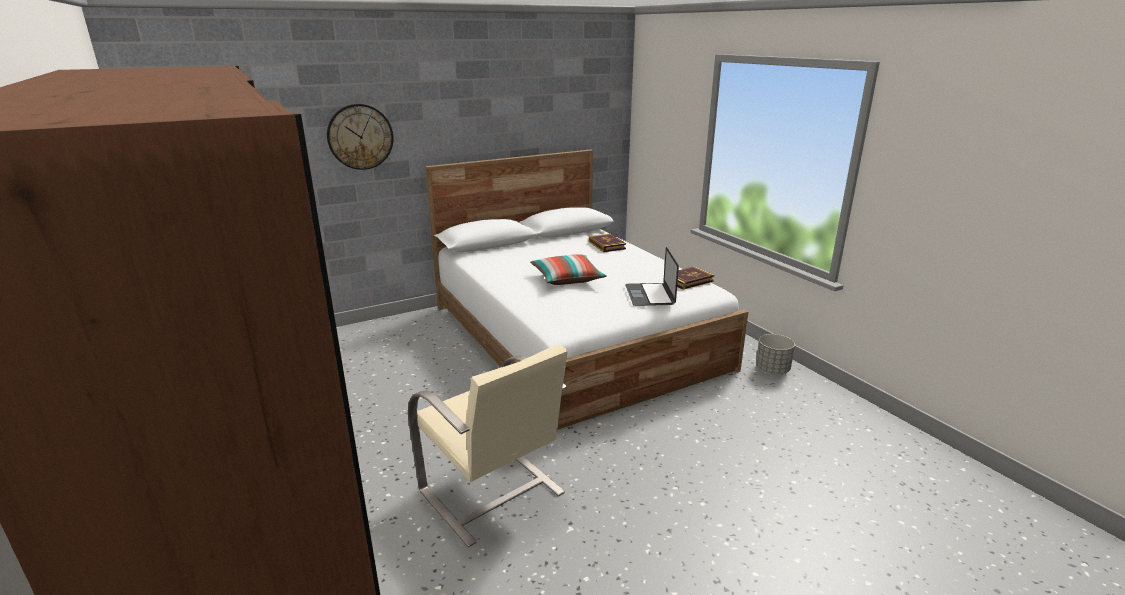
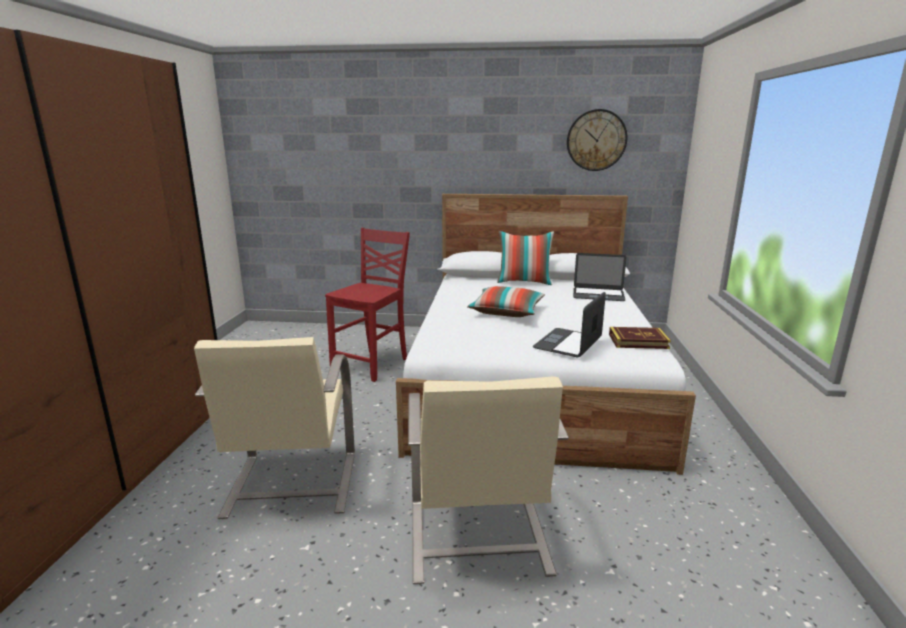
camera: 35 degrees right, 5 degrees down
wall clock [327,104,393,170] -> wall clock moved to [567,109,627,171]
book [589,233,626,252] -> laptop [573,253,627,301]
grey planter [756,334,795,374] -> none
none -> red chair [325,228,410,382]
none -> beige armchair [408,376,569,584]
none -> pillow [497,231,554,285]

